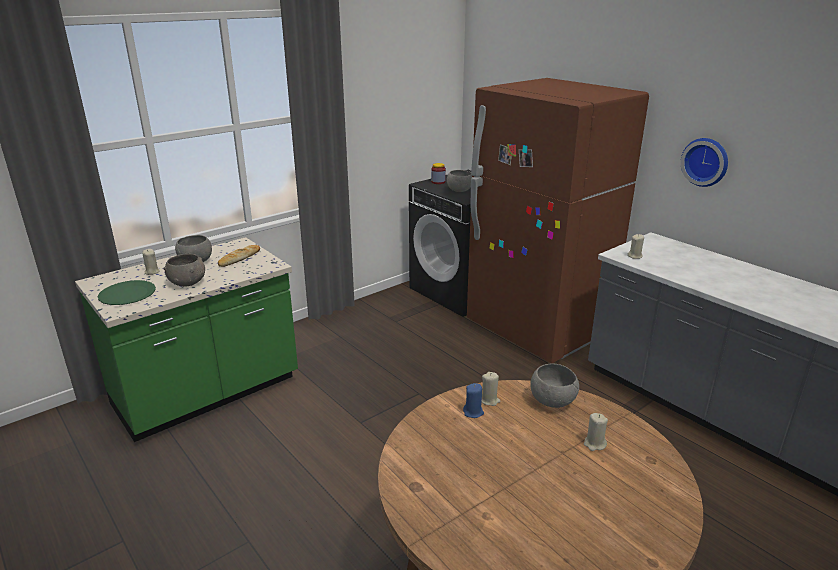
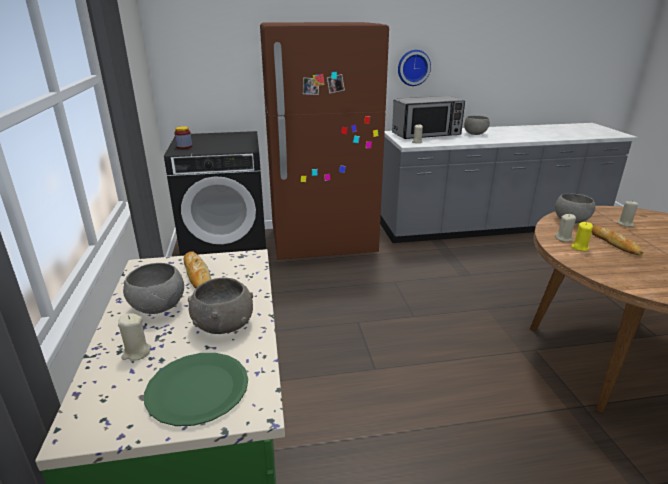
camera: 60 degrees left, 0 degrees up
grey bowl [447,170,472,192] -> grey bowl moved to [464,116,490,135]
blue candle [463,383,484,418] -> yellow candle [571,222,593,251]
none -> microwave [392,96,465,139]
none -> bread [592,226,643,255]

